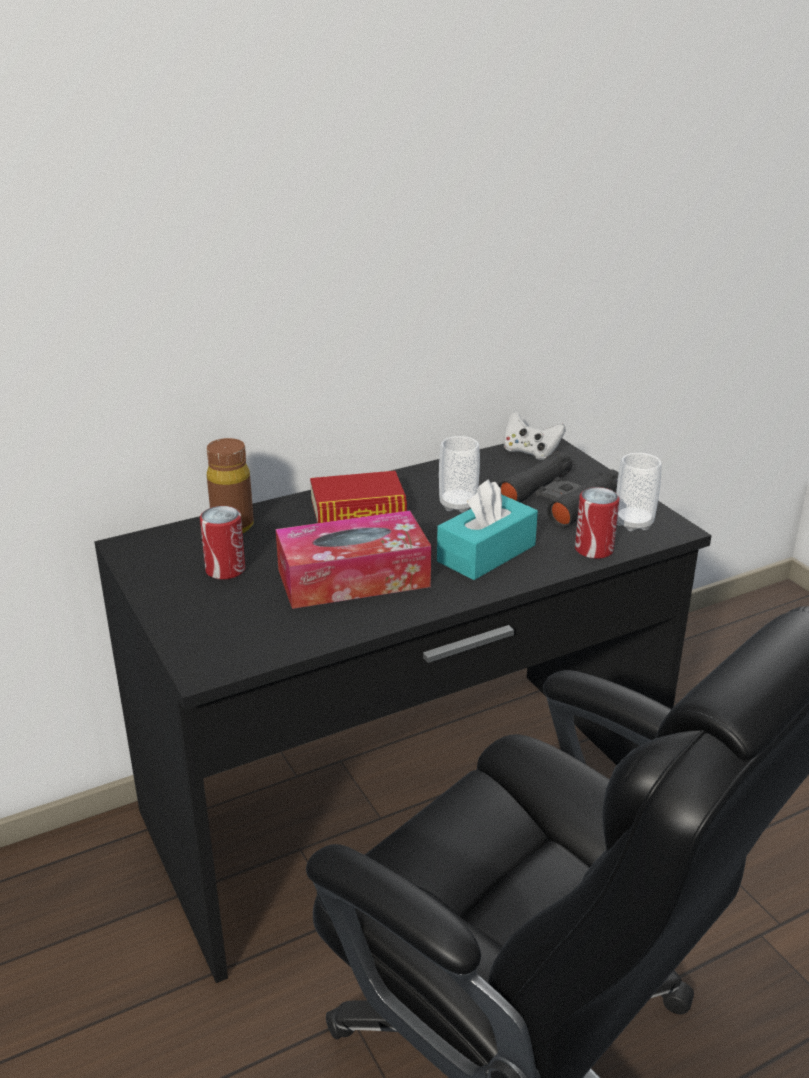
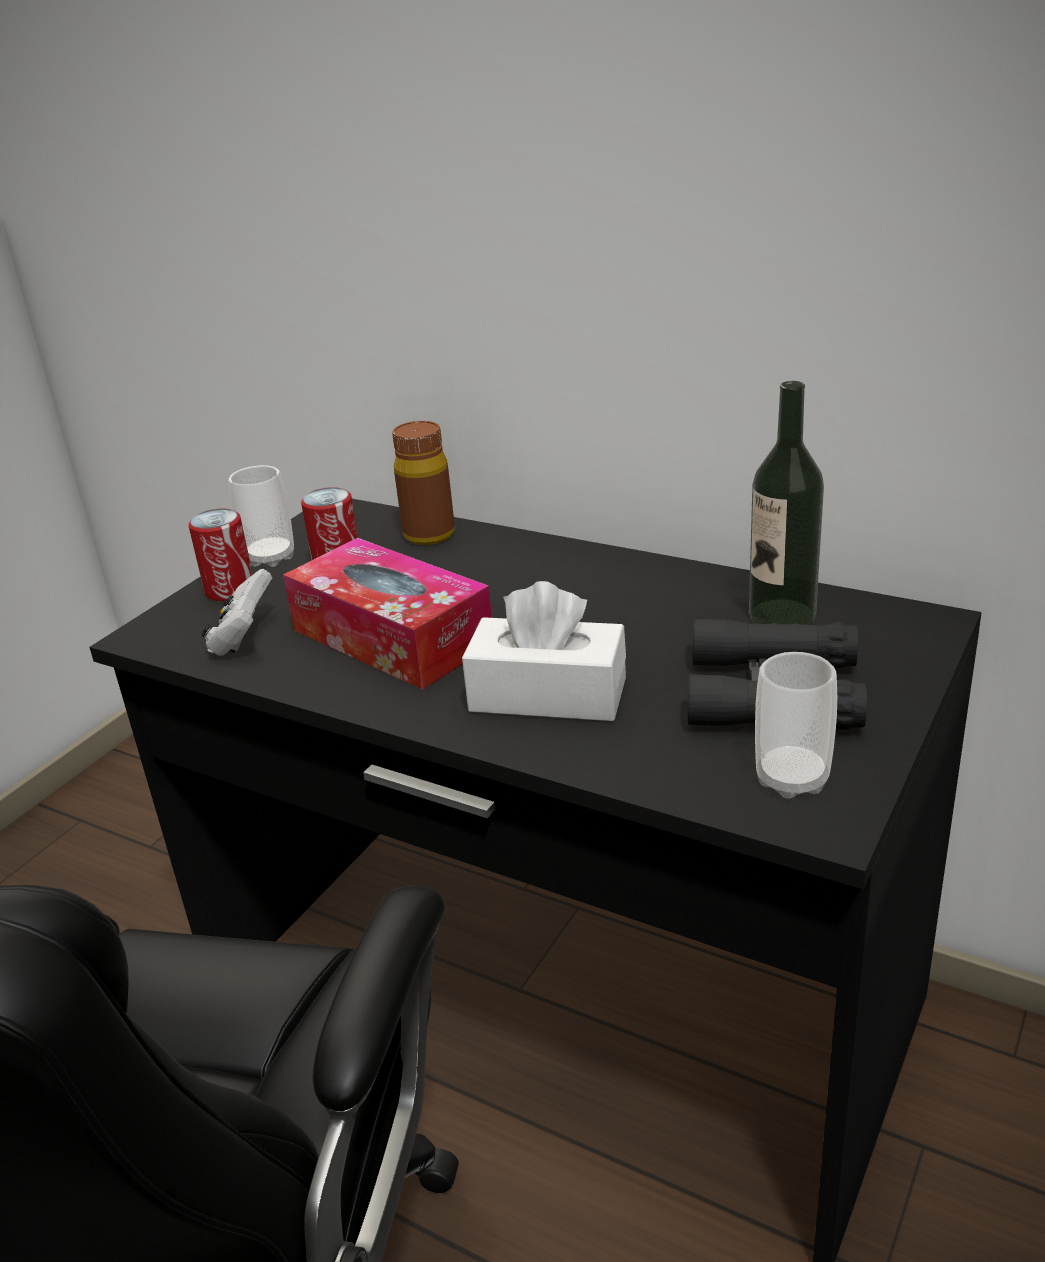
camera: 60 degrees right, 0 degrees up
book [310,471,407,523] -> none
turquoise tissue box [437,479,538,580] -> white tissue box [462,581,626,721]
cup [439,436,480,513] -> cup moved to [228,465,294,567]
white game controller [504,412,566,460] -> white game controller moved to [202,569,272,656]
can [575,487,620,559] -> can moved to [188,509,253,601]
none -> bottle [749,381,824,625]

